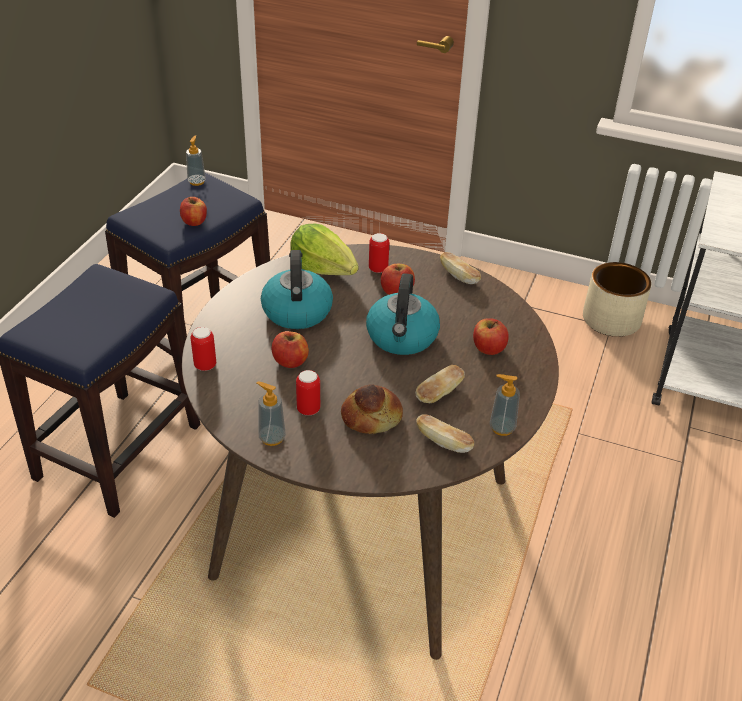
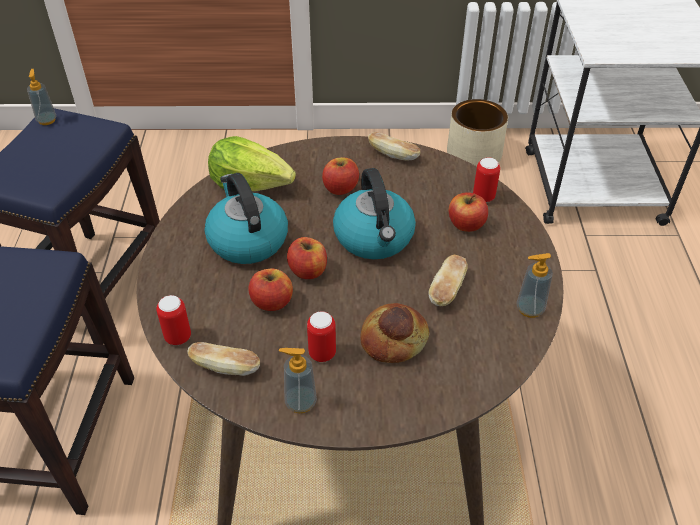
camera: 20 degrees left, 5 degrees up
apple [180,197,207,226] -> apple moved to [287,237,327,279]
can [369,233,389,273] -> can moved to [473,157,500,202]
bread [416,414,474,453] -> bread moved to [187,342,260,376]

